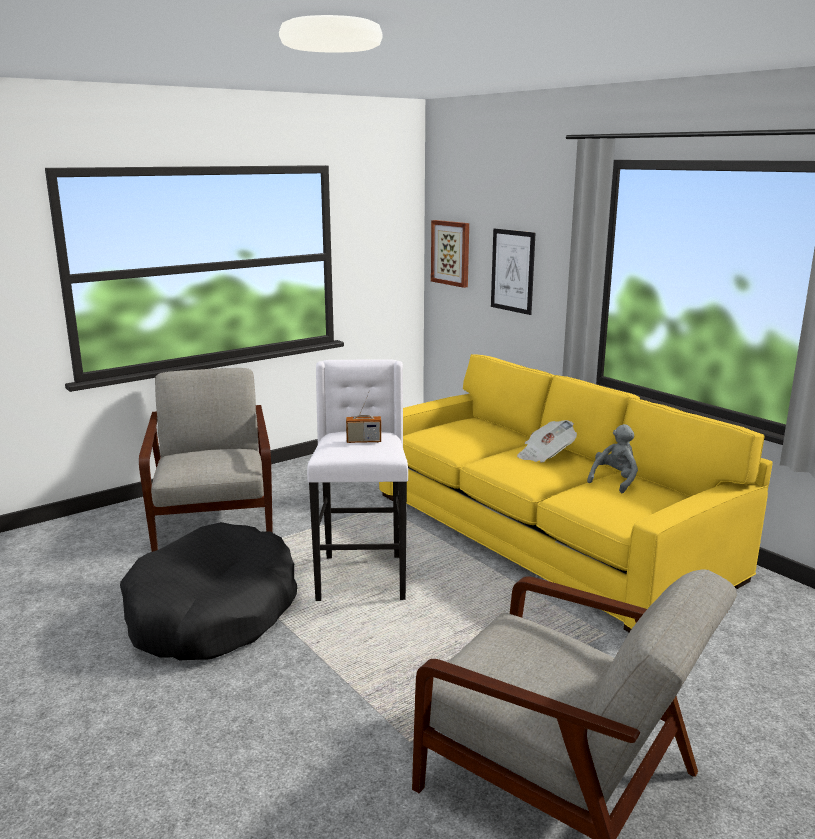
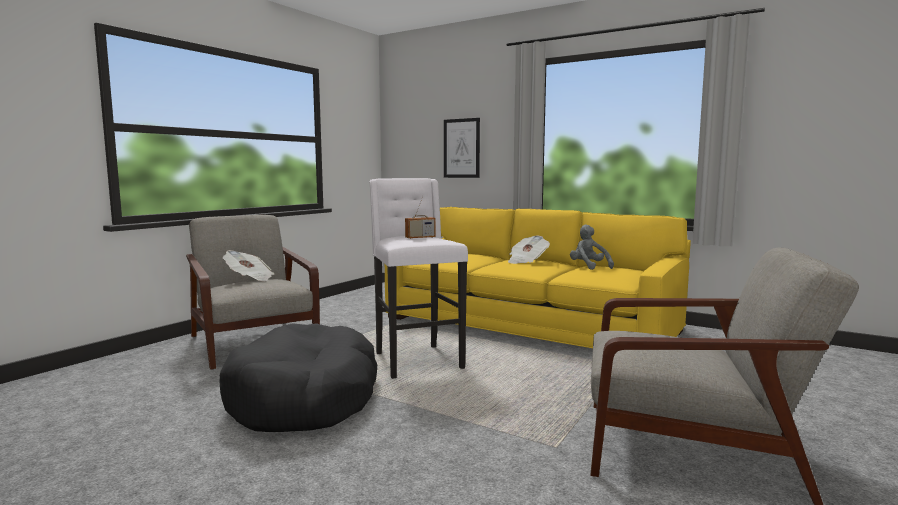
camera: 20 degrees left, 10 degrees down
picture [431,220,469,288] -> none
grey plush toy [587,424,638,493] -> grey plush toy turned 45 degrees counterclockwise [570,225,614,270]
none -> newspaper [223,250,275,282]

